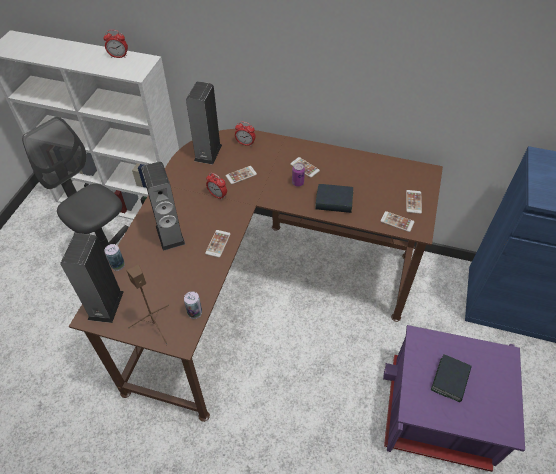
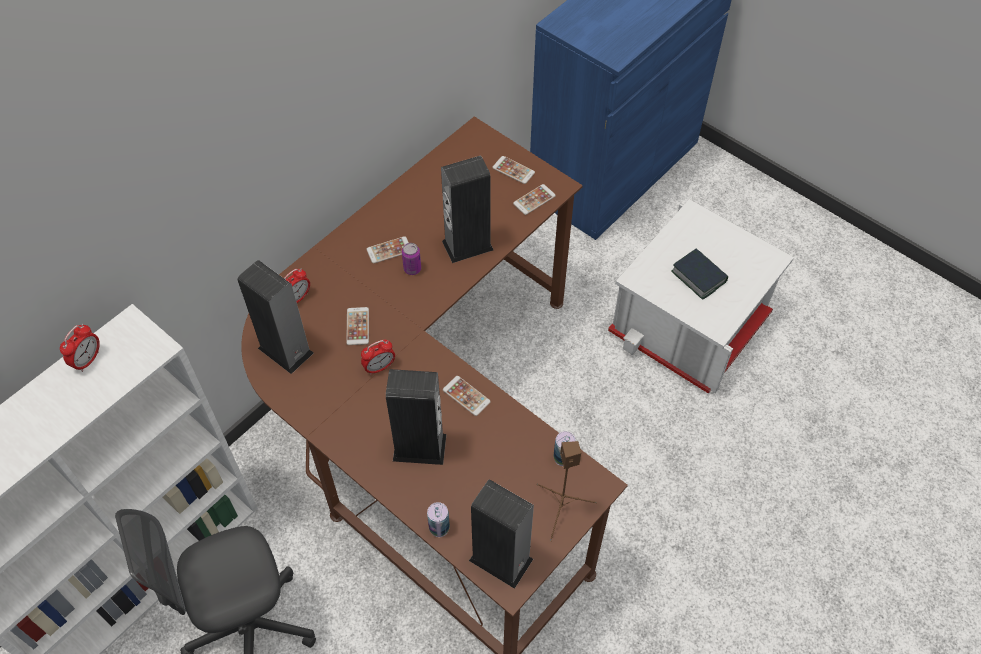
camera: 65 degrees left, 5 degrees up
book [315,184,353,213] -> speaker [441,155,494,263]
purple storage box [383,325,525,472] -> white storage box [608,199,794,394]

